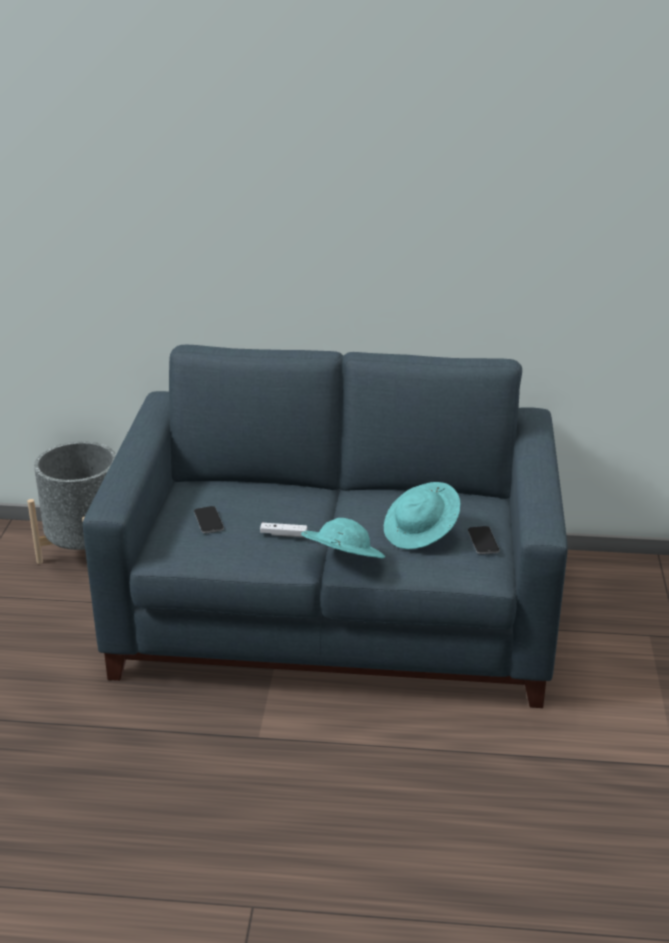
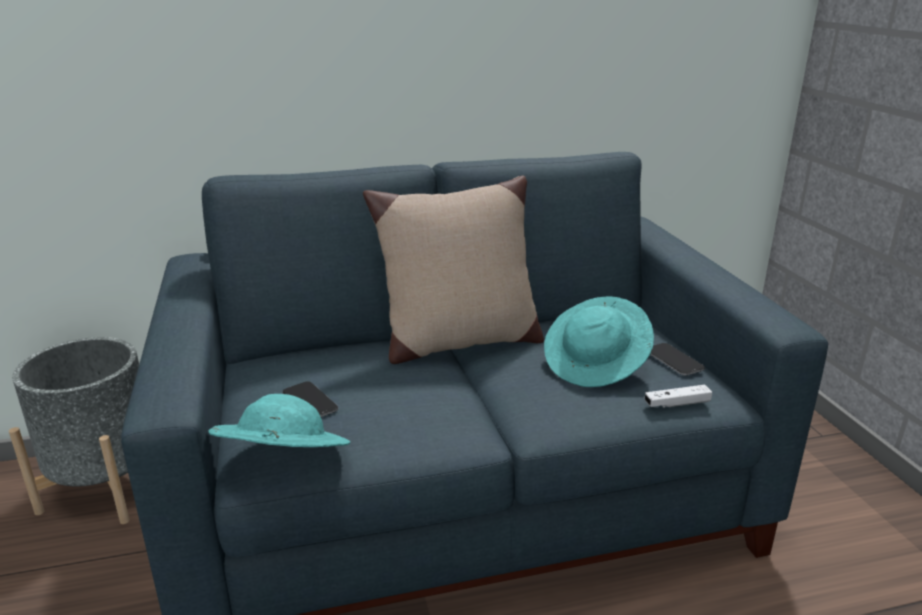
camera: 20 degrees left, 5 degrees down
white game controller [260,523,307,537] -> white game controller moved to [645,385,712,407]
turquoise hat [301,518,385,558] -> turquoise hat moved to [208,394,350,447]
none -> beige pillow [363,176,544,364]

